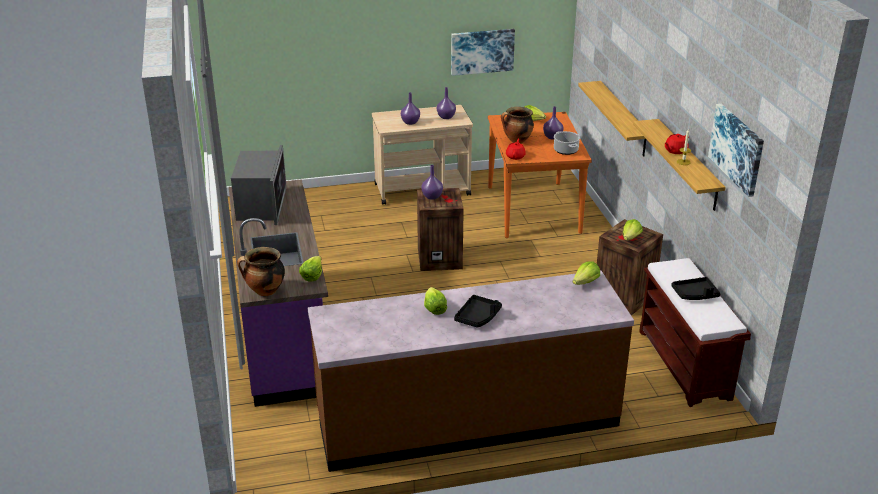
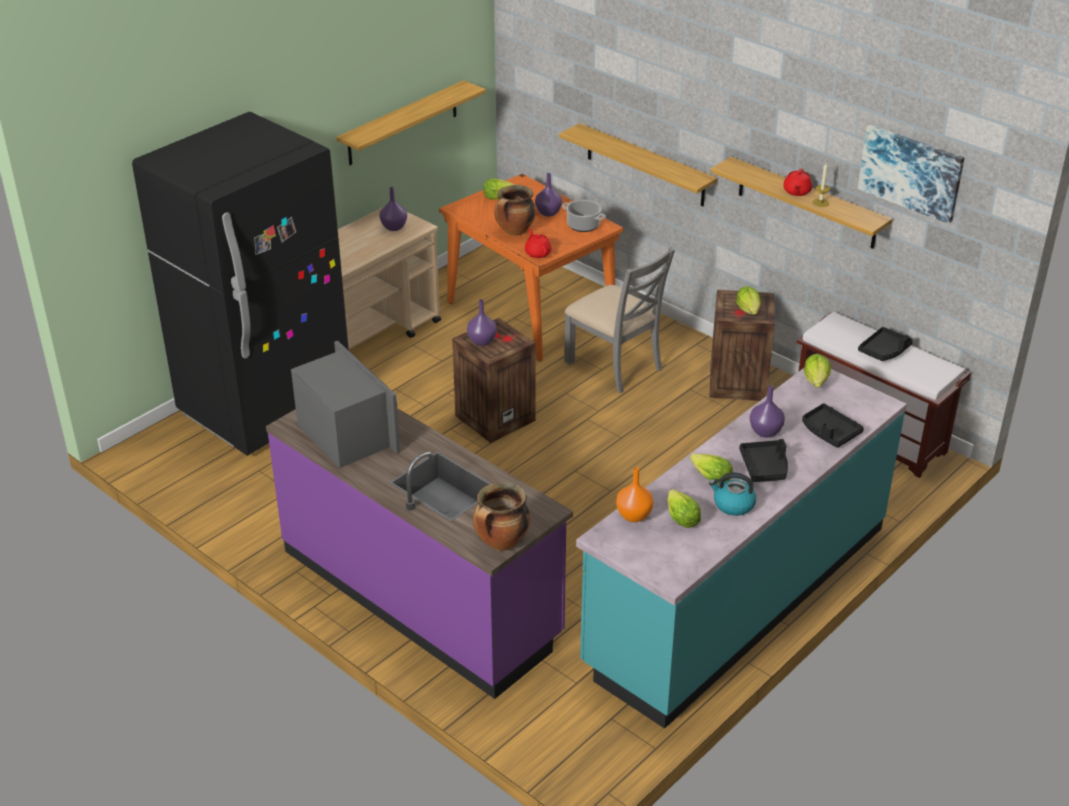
camera: 35 degrees left, 5 degrees up
lettuce [299,256,322,282] -> lettuce moved to [668,489,701,528]
brown counter [308,270,634,472] -> turquoise counter [576,368,907,729]
purple vase [401,92,420,125] -> purple vase moved to [750,385,785,438]
picture [451,29,515,76] -> shelf [336,80,486,165]
none -> black fridge [132,112,349,456]
none -> grey chair [564,247,675,393]
none -> orange vase [616,467,654,522]
none -> kettle [709,472,756,516]
none -> black tray [802,403,864,448]

